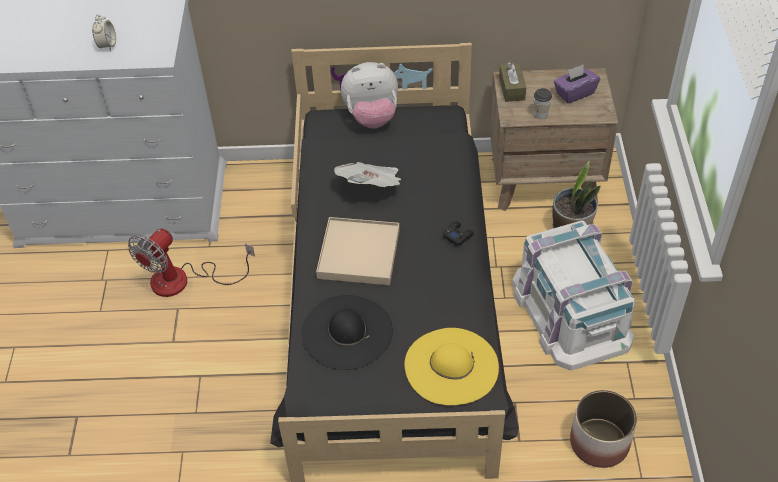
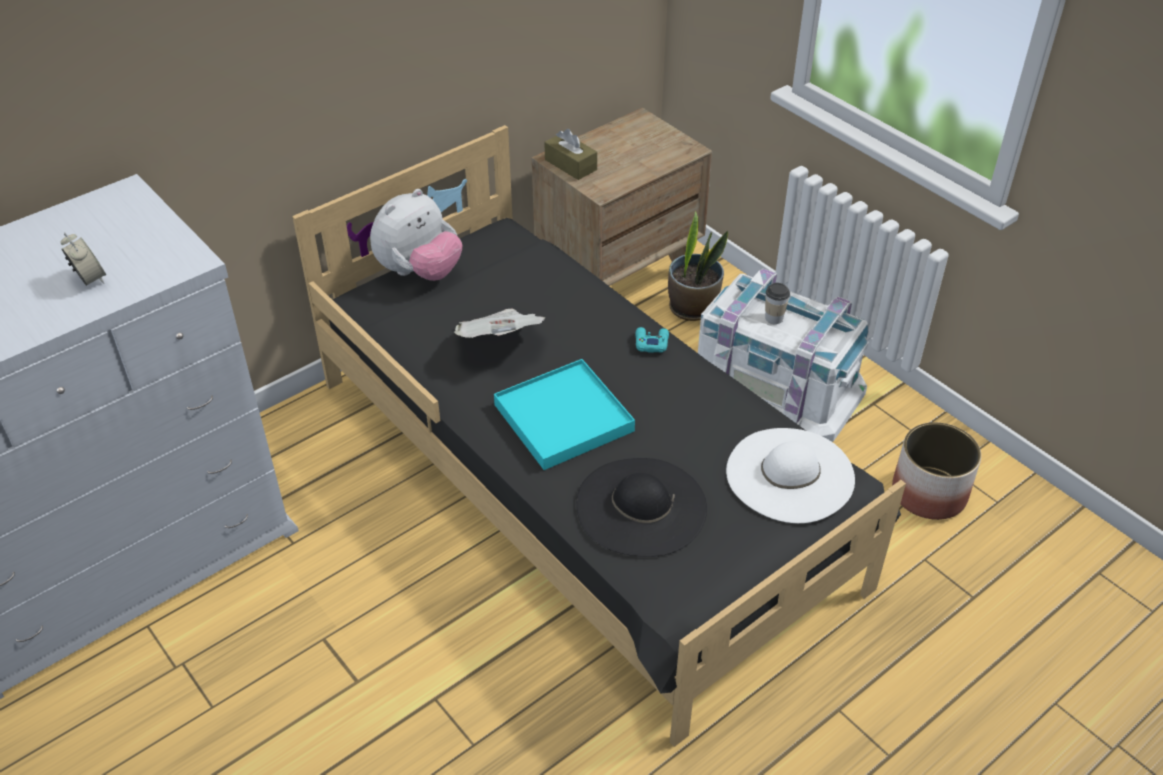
camera: 40 degrees left, 5 degrees down
fan [128,228,255,297] -> none
beige tray [316,217,400,285] -> turquoise tray [494,359,635,470]
yellow hat [405,328,499,405] -> white hat [726,428,855,523]
black game controller [443,221,474,246] -> turquoise game controller [635,327,669,353]
cup [534,88,552,119] -> cup moved to [765,283,790,324]
purple tissue box [554,64,600,104] -> none

